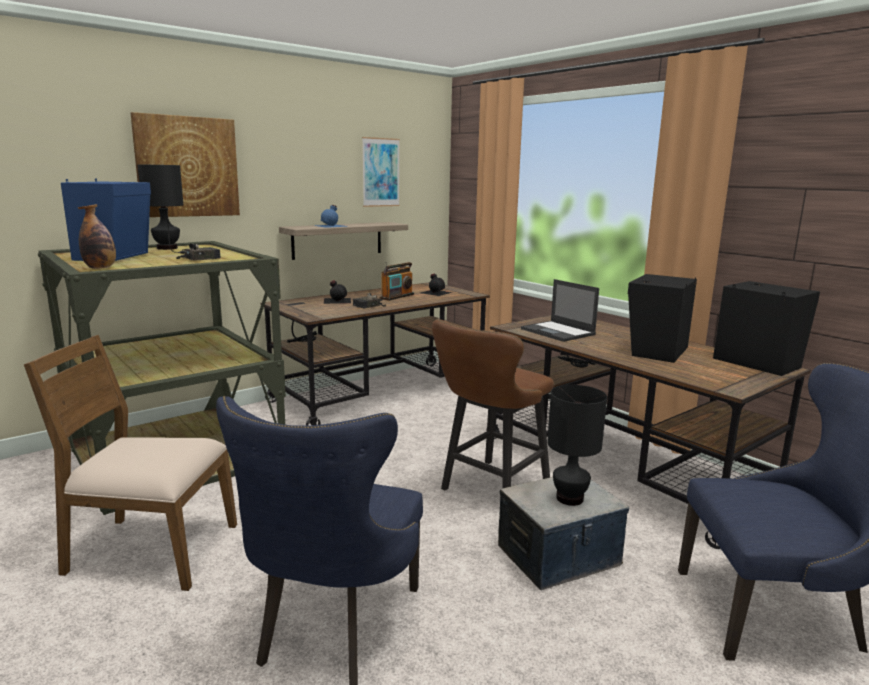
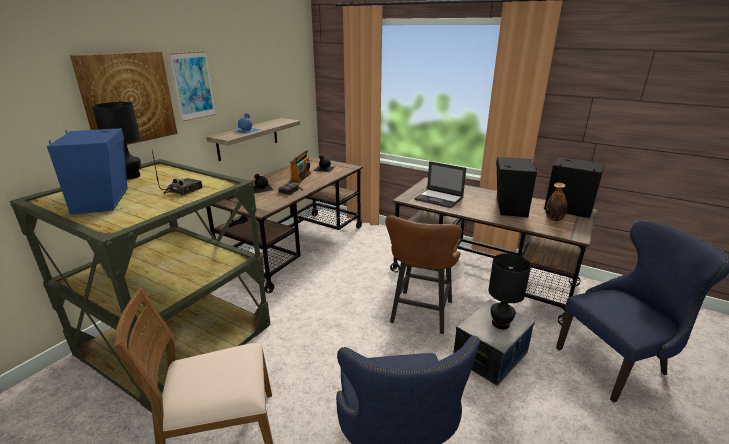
camera: 20 degrees left, 10 degrees up
bottle [78,204,116,269] -> bottle moved to [546,183,567,221]
picture [362,137,400,207] -> picture moved to [169,51,216,122]

